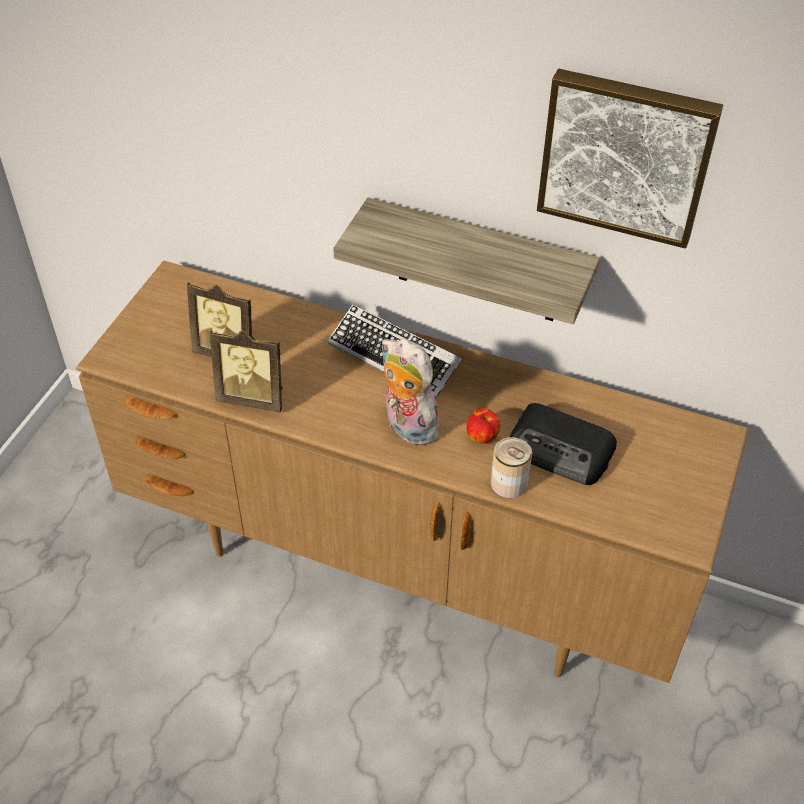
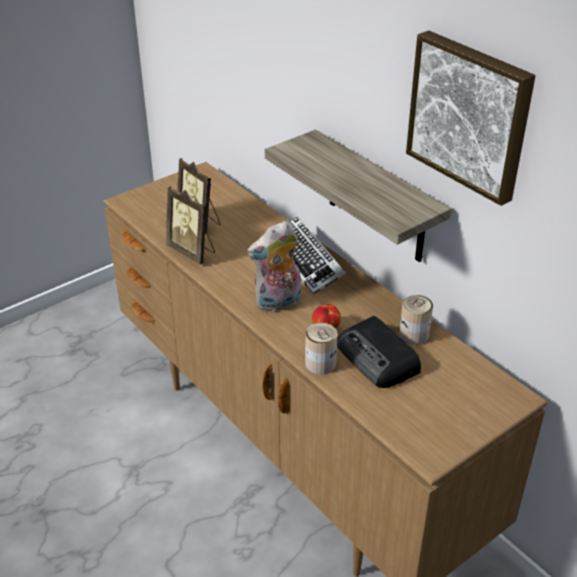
camera: 30 degrees right, 10 degrees down
plush toy [381,339,445,446] -> plush toy turned 105 degrees counterclockwise [247,221,301,313]
none -> can [399,295,433,345]

